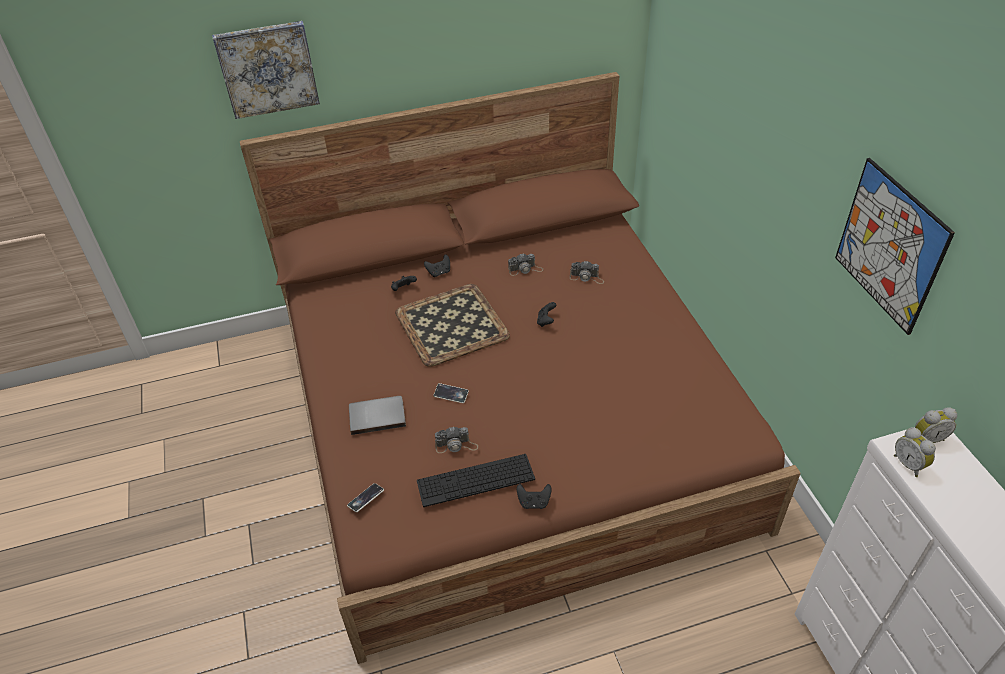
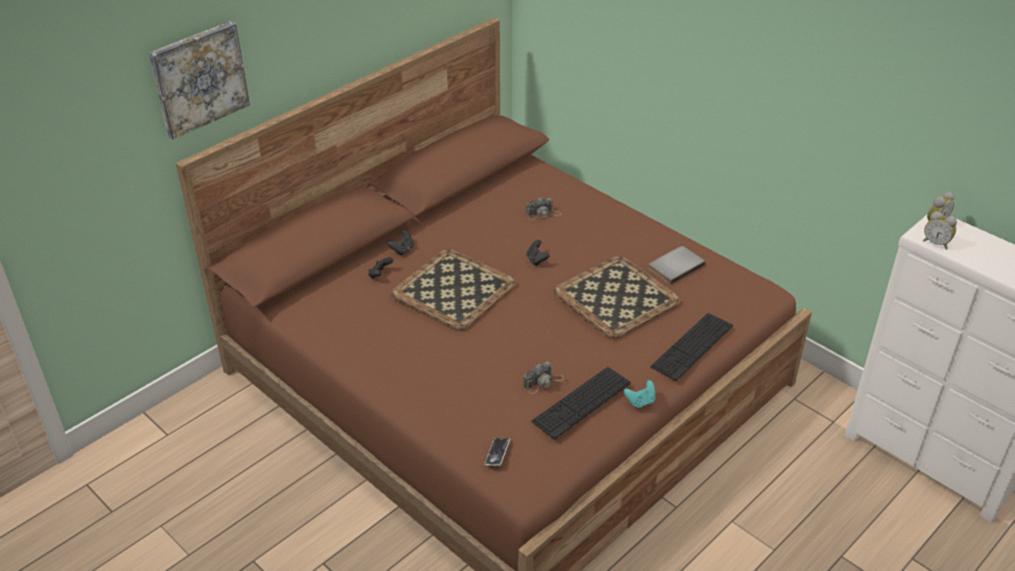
camera: 30 degrees left, 5 degrees down
grey book [349,396,406,435] -> grey book moved to [648,246,706,285]
phone [434,383,469,403] -> none
camera [508,254,543,276] -> none
black game controller [517,484,551,509] -> turquoise game controller [624,380,655,408]
picture [835,158,955,335] -> none
none -> tray [553,256,681,339]
none -> keyboard [651,313,733,381]

